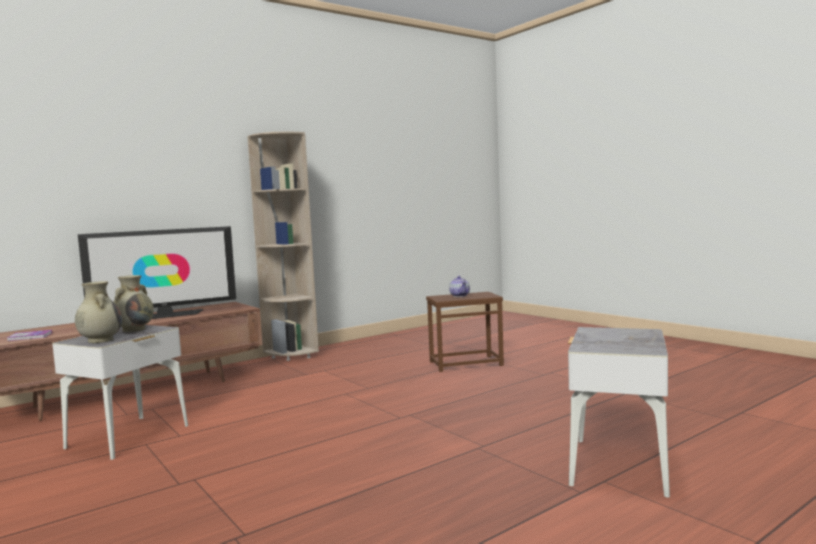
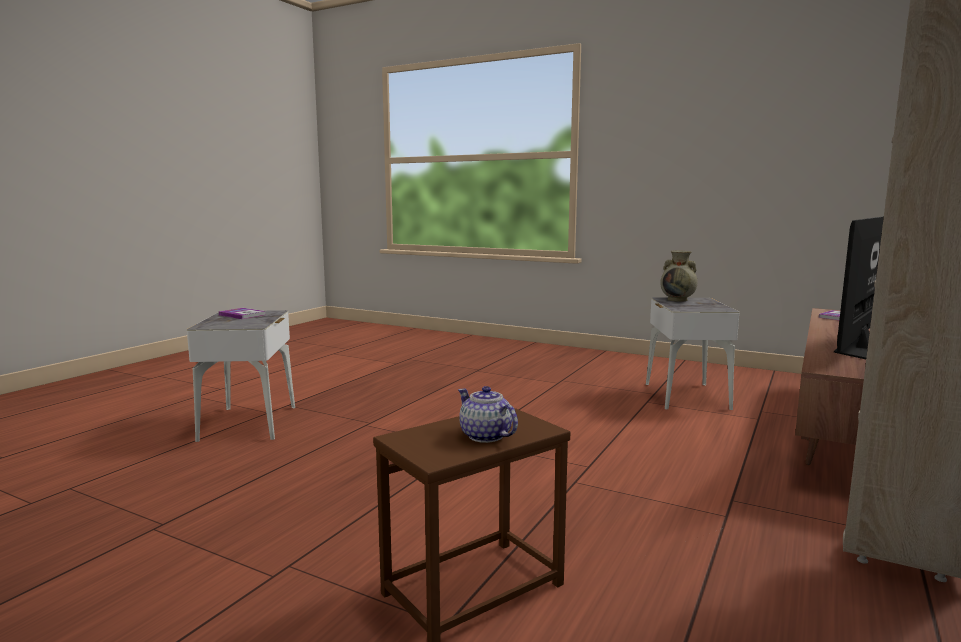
camera: 155 degrees right, 5 degrees up
beige vase [113,275,154,332] -> none
none -> book [219,308,265,319]

